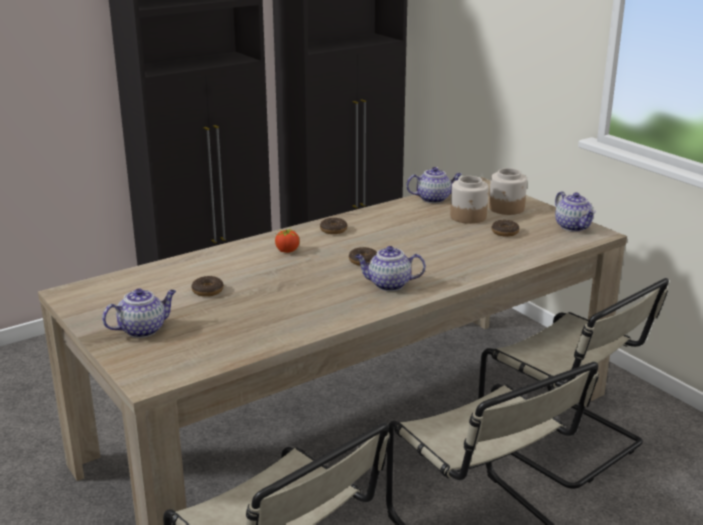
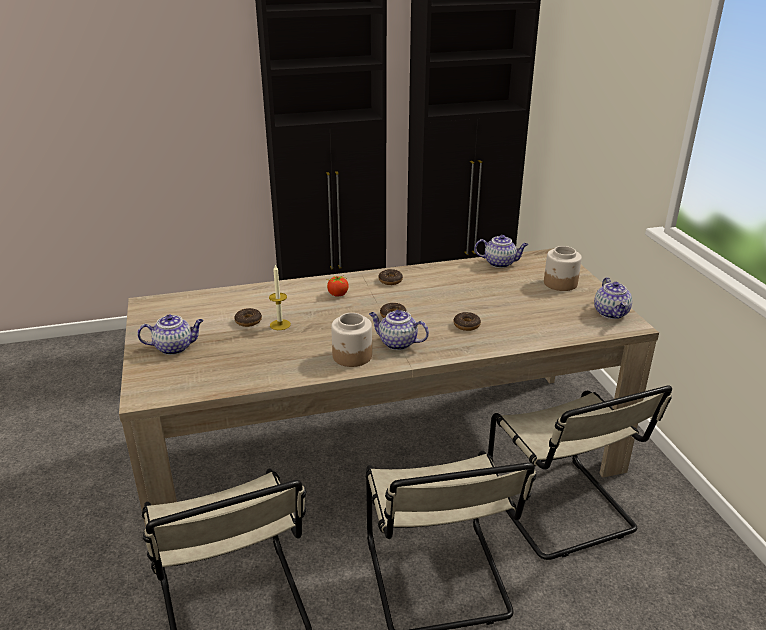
camera: 20 degrees right, 5 degrees up
jar [450,176,489,224] -> jar moved to [331,313,372,367]
donut [492,220,519,237] -> donut moved to [454,312,481,331]
none -> candle [269,265,291,330]

